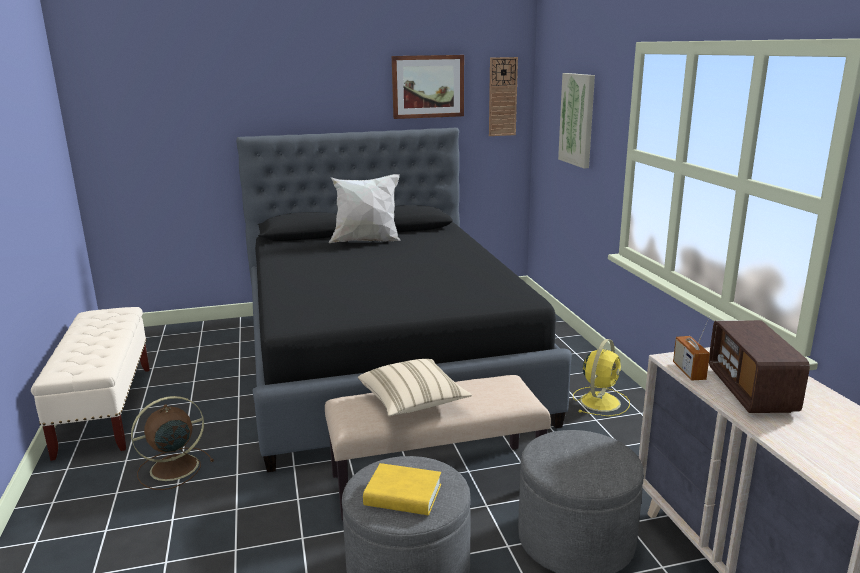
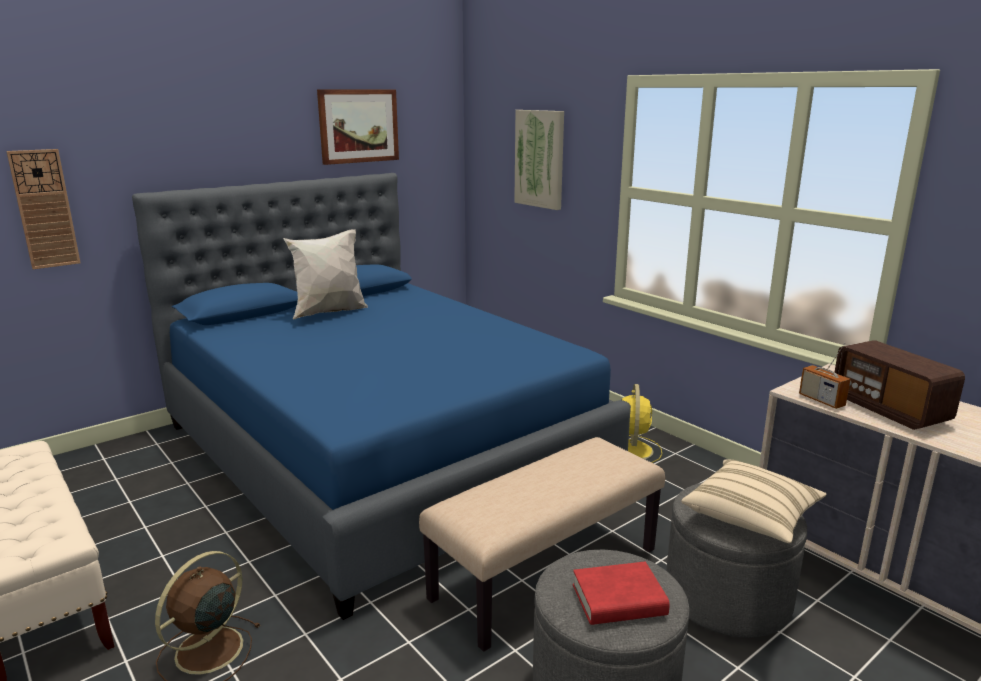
camera: 25 degrees left, 0 degrees up
black bed [236,128,572,472] -> blue bed [132,173,631,620]
beige pillow [358,359,472,416] -> beige pillow moved to [681,459,826,543]
yellow book [363,463,441,515] -> red book [573,562,670,625]
wall clock [489,57,518,136] -> wall clock moved to [6,149,81,269]

